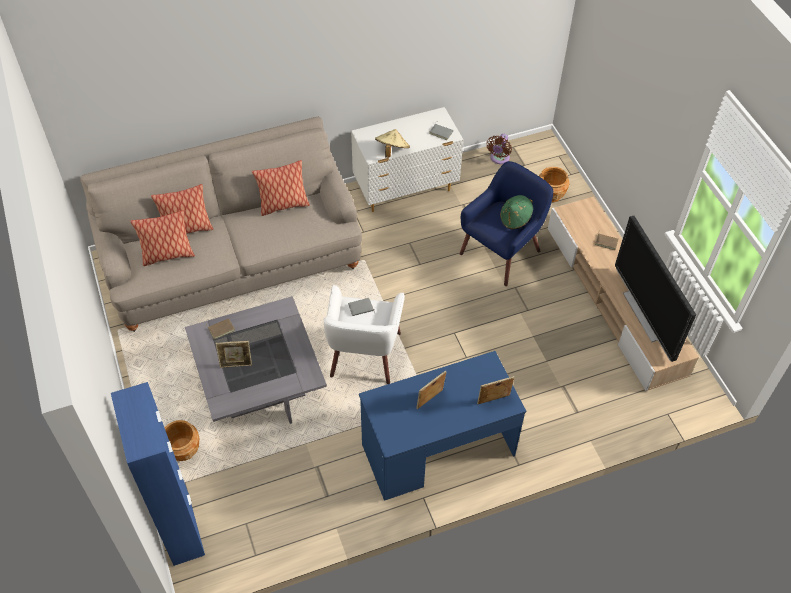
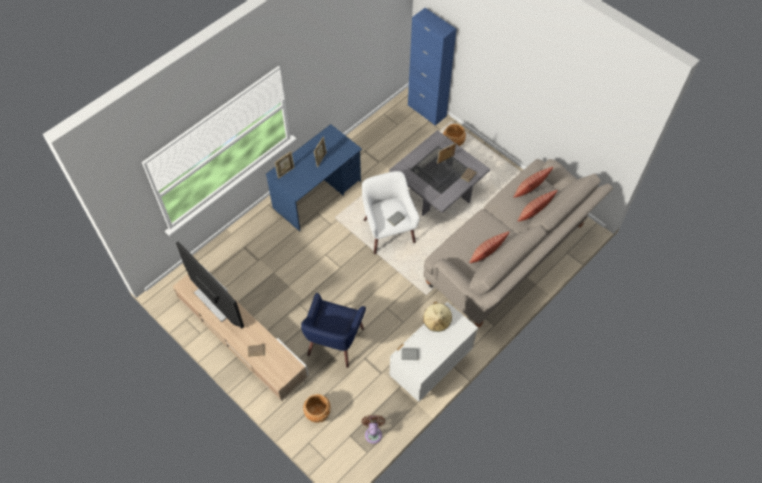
camera: 155 degrees right, 5 degrees up
green hat [500,195,533,230] -> none

